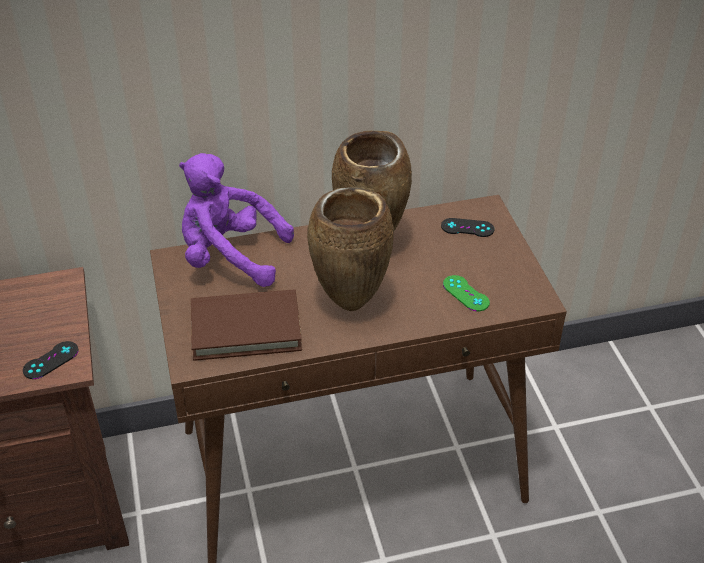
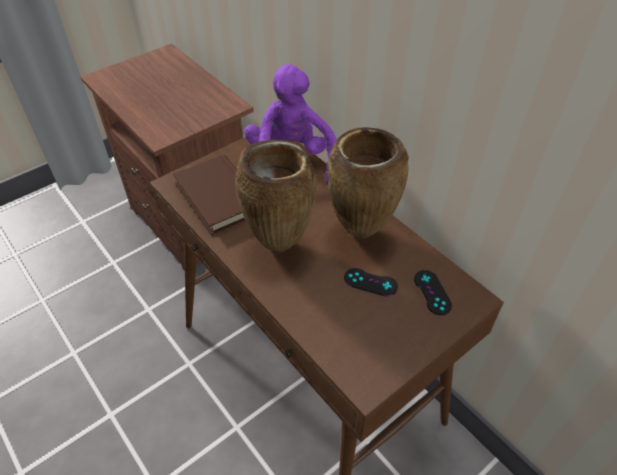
camera: 65 degrees right, 5 degrees up
black game controller [23,341,78,379] -> black game controller moved to [344,268,398,296]
green game controller [443,275,490,311] -> none

